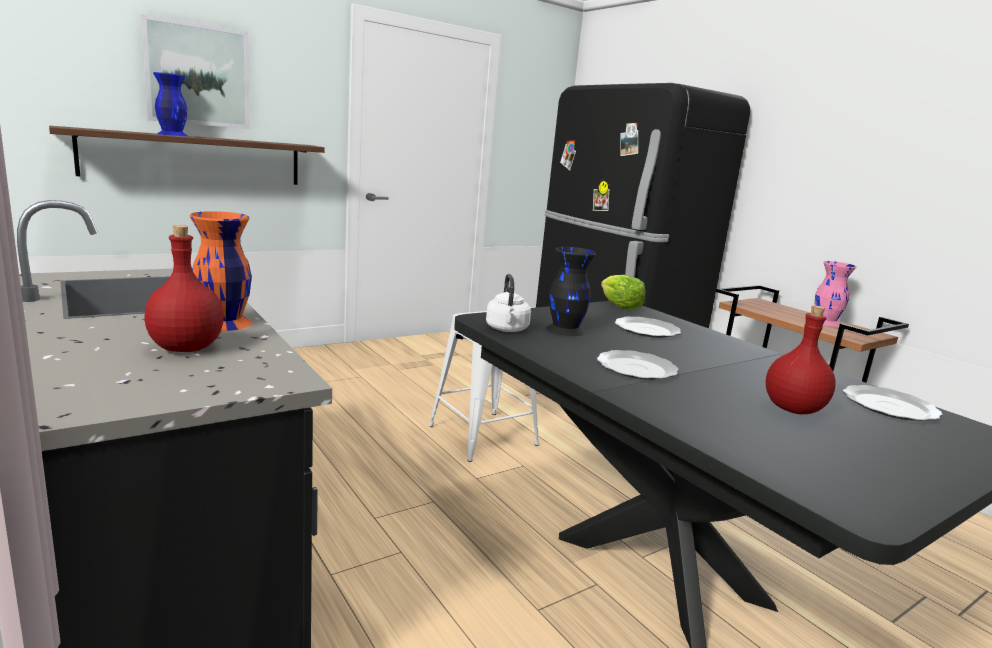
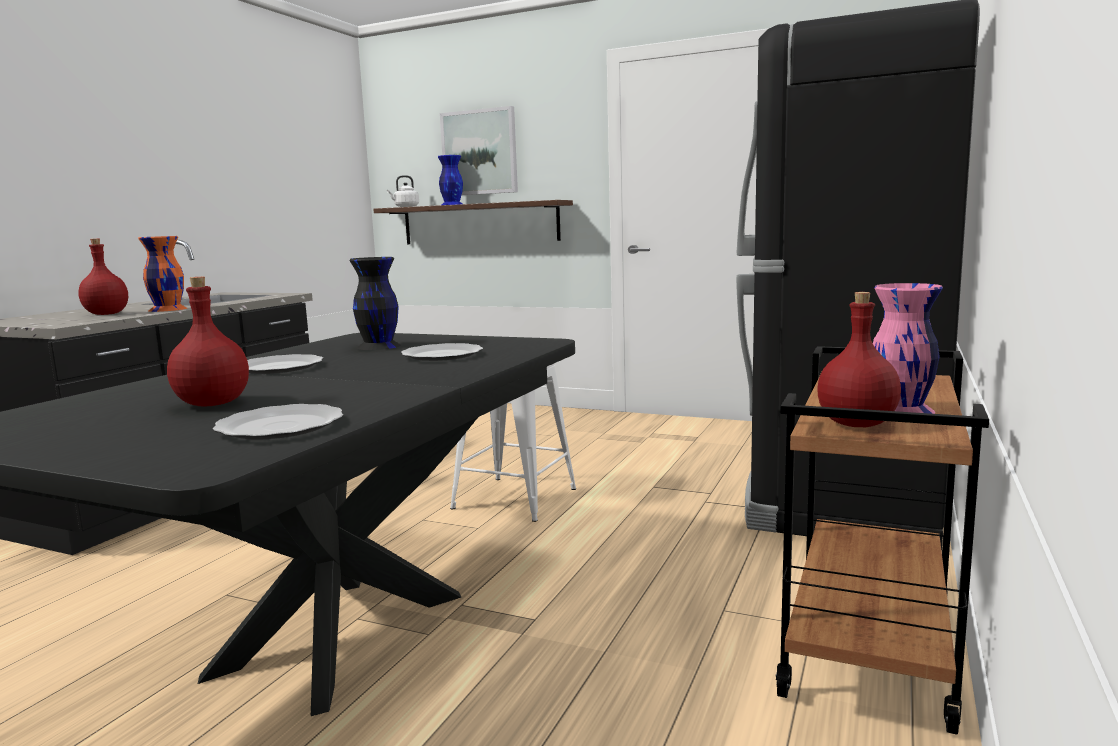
camera: 60 degrees right, 5 degrees down
white kettle [486,274,531,332] -> white kettle moved to [387,175,419,207]
lettuce [601,275,646,309] -> none
none -> red bottle [817,292,901,427]

